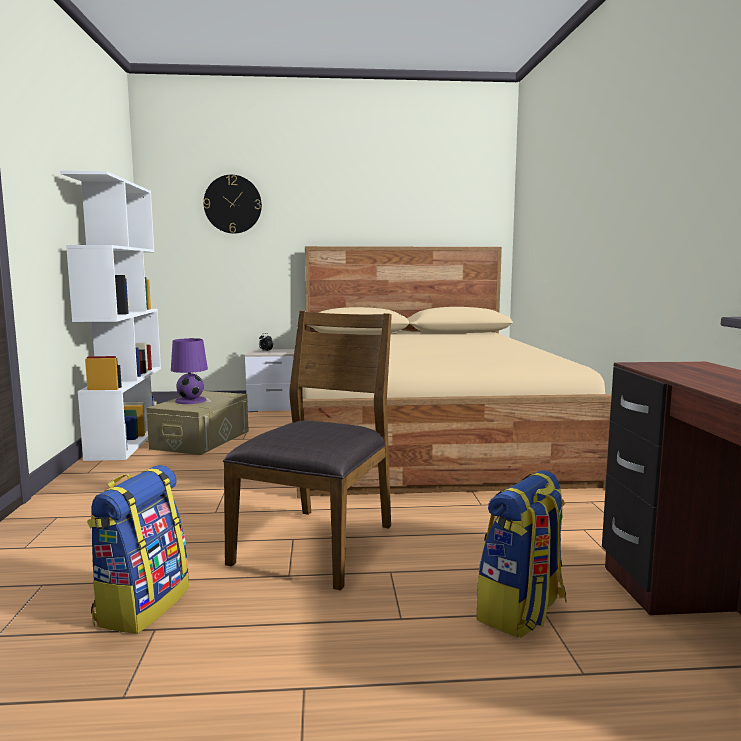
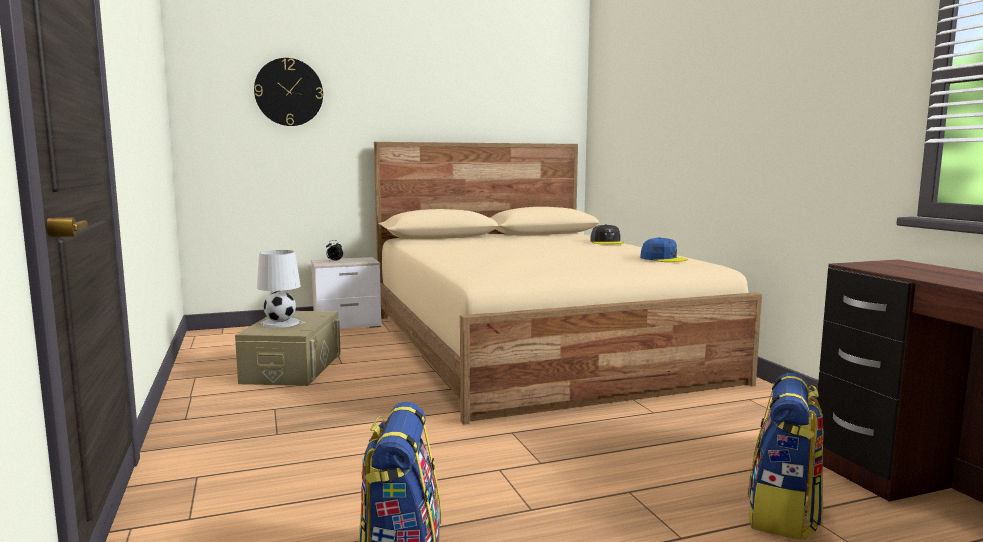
camera: 15 degrees left, 0 degrees up
white bookcase [60,171,161,461] -> none
purple table lamp [171,338,208,404] -> white table lamp [257,250,301,328]
brown chair [223,311,392,590] -> none
none -> grey cap [591,224,624,244]
none -> blue cap [640,237,688,262]

